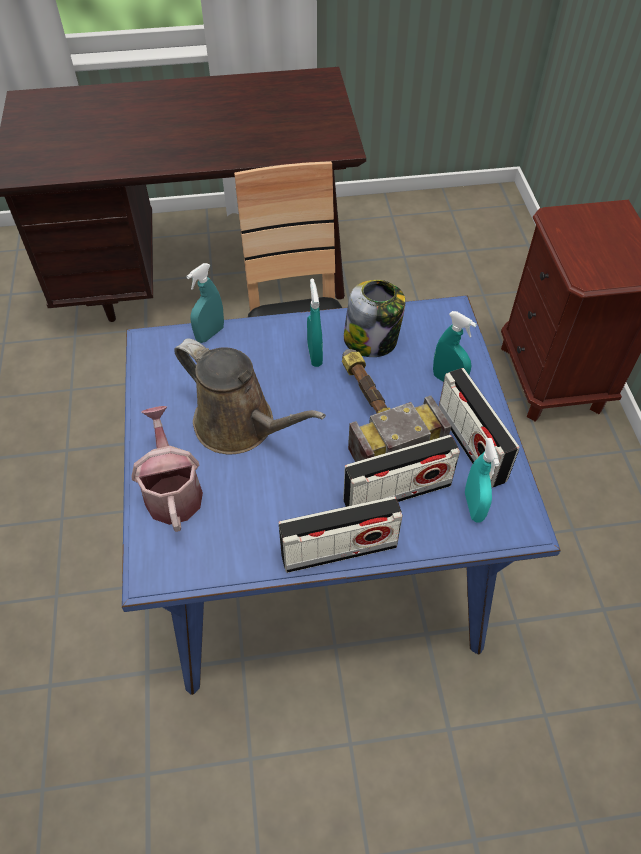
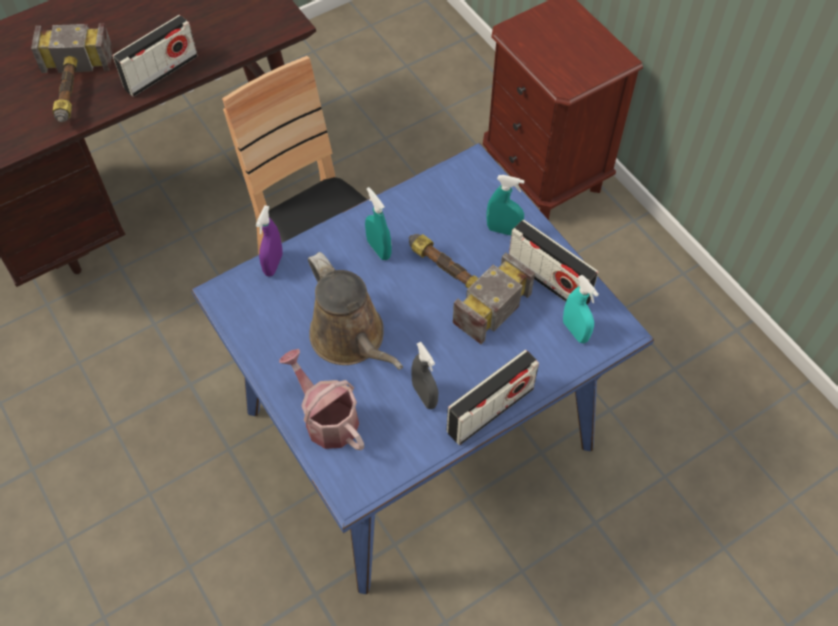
camera: 25 degrees left, 5 degrees up
brown watering can [174,338,326,454] -> brown watering can turned 45 degrees clockwise [308,252,403,370]
turquoise spray bottle [186,263,224,343] -> purple spray bottle [256,205,283,277]
radio [343,435,460,507] -> radio moved to [113,15,198,97]
jar [344,280,406,357] -> none
none -> hammer [31,23,113,122]
none -> grey spray bottle [411,342,438,409]

